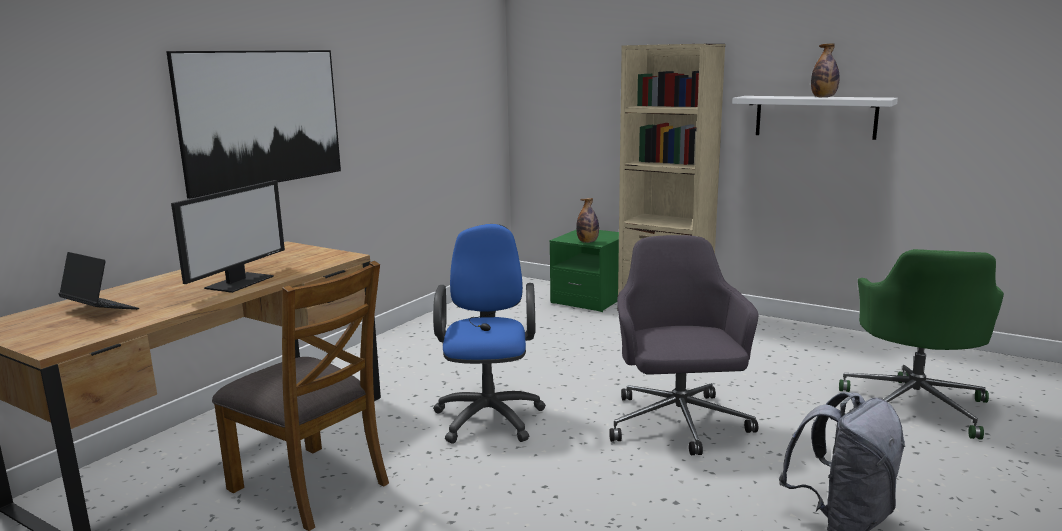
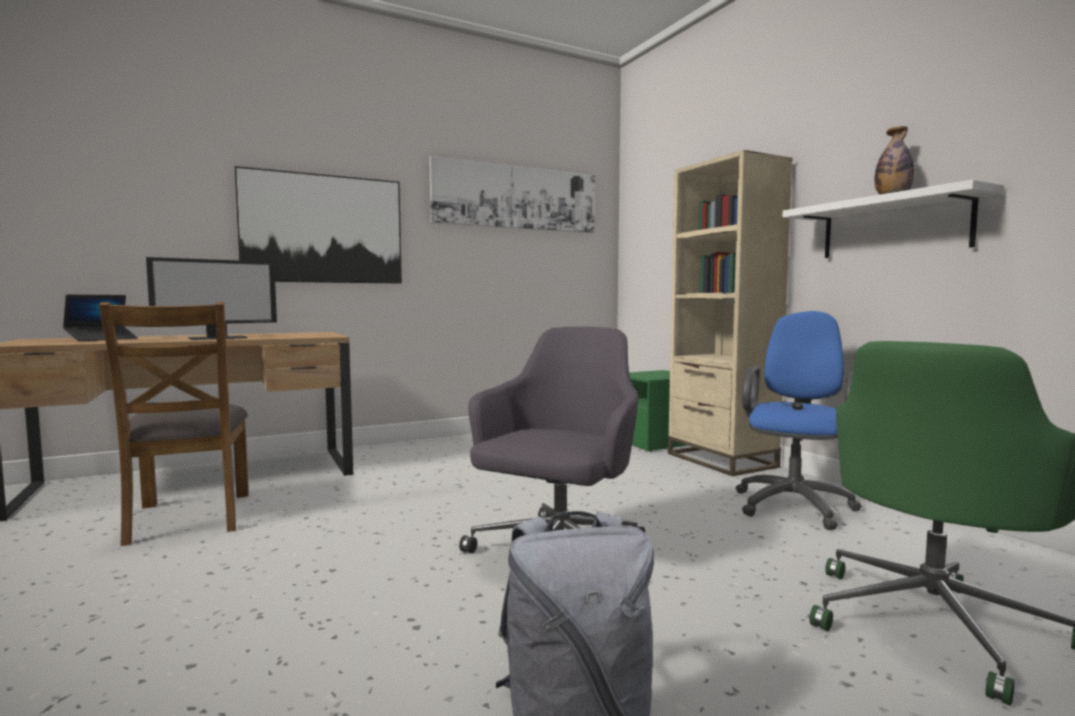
camera: 30 degrees right, 10 degrees down
laptop [59,252,139,310] -> laptop turned 60 degrees clockwise [63,295,138,341]
blue office chair [433,224,546,444] -> blue office chair moved to [736,311,862,530]
bottle [576,198,599,243] -> none
none -> picture [429,156,595,233]

